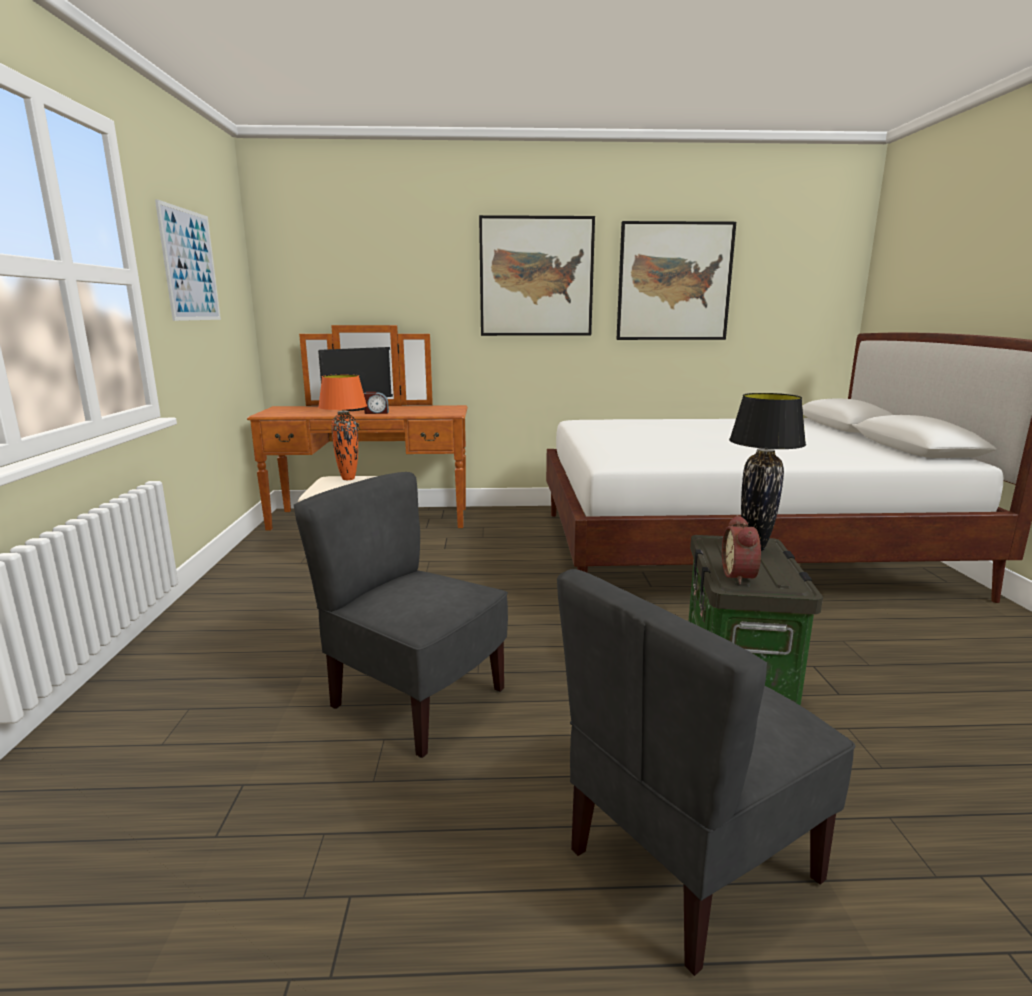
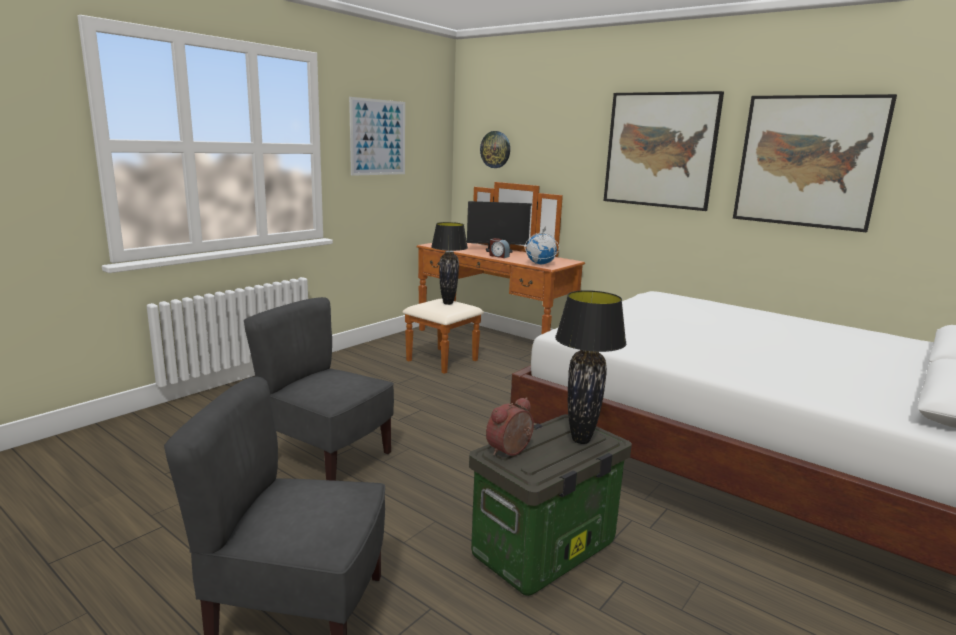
camera: 40 degrees right, 0 degrees up
grey chair [294,472,508,758] -> grey chair turned 45 degrees counterclockwise [244,297,394,481]
orange table lamp [318,374,367,480] -> black table lamp [431,222,468,305]
none -> wall clock [480,131,510,168]
none -> globe [525,226,559,264]

